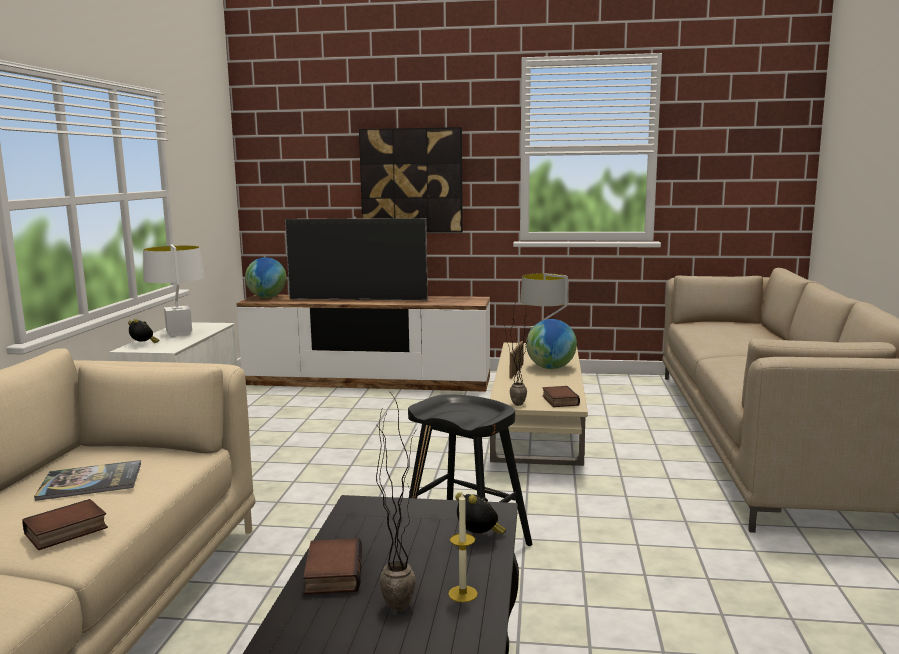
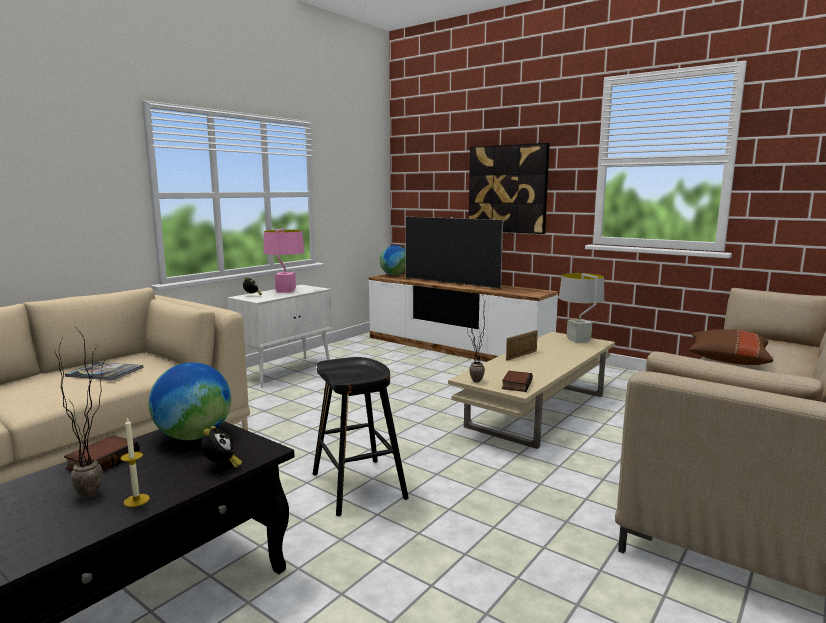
camera: 30 degrees right, 0 degrees up
book [23,499,108,550] -> none
white table lamp [143,245,204,336] -> pink table lamp [263,228,305,293]
globe [526,319,577,369] -> globe moved to [149,362,231,440]
none -> brown pillow [689,329,773,365]

